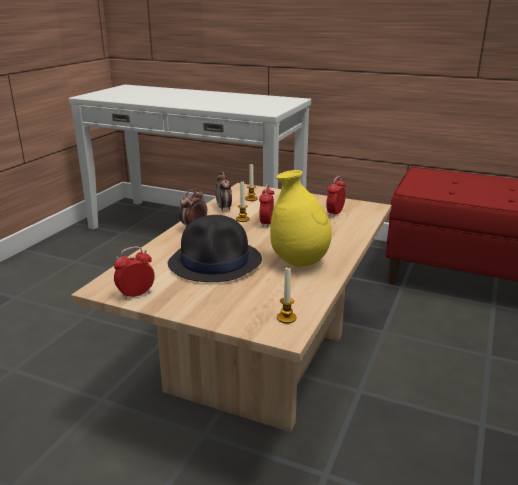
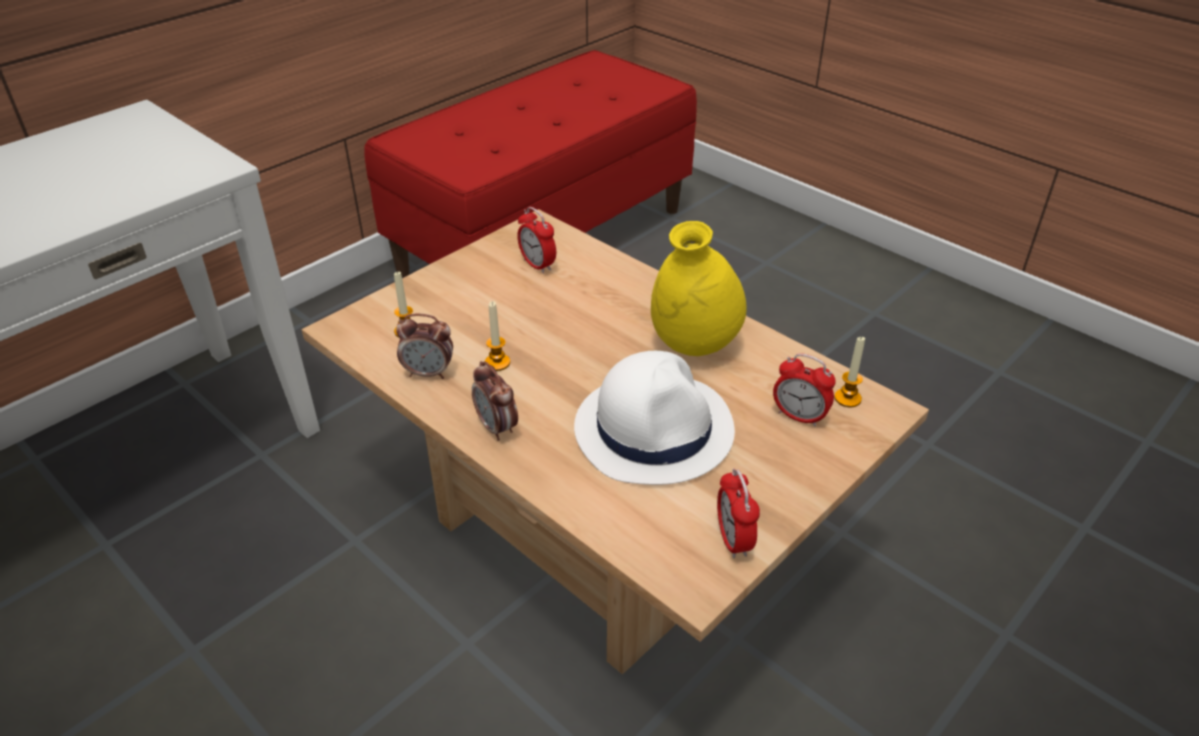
camera: 70 degrees left, 15 degrees up
black hat [168,215,262,282] -> white hat [574,351,735,485]
alarm clock [259,184,274,227] -> alarm clock moved to [773,353,836,427]

